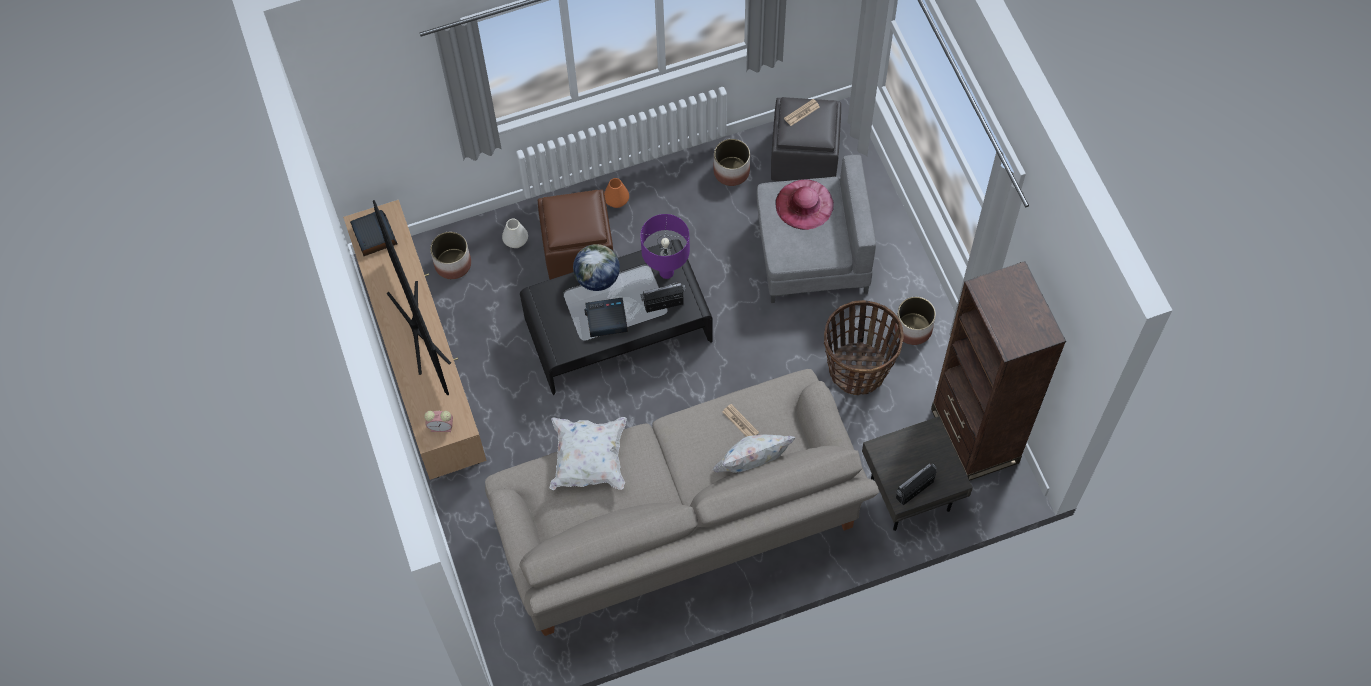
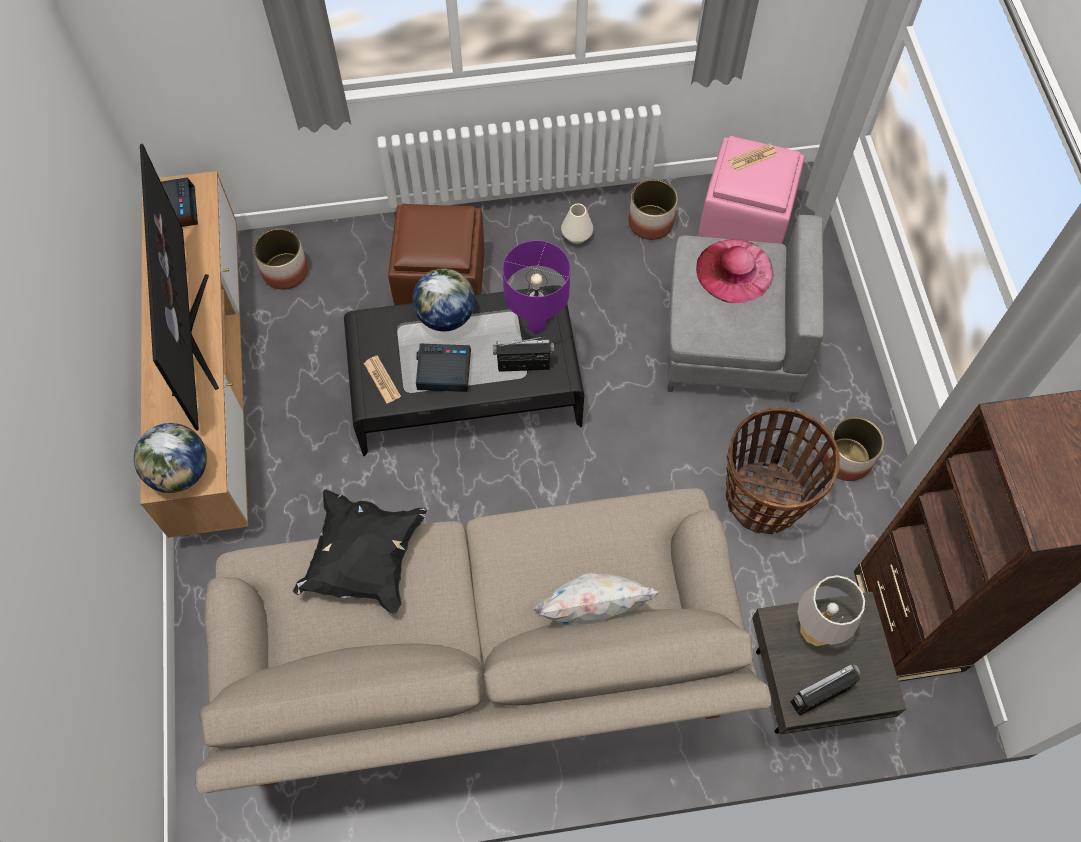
camera: 10 degrees right, 0 degrees up
alarm clock [424,411,453,432] -> globe [134,423,207,493]
white vase [502,219,528,248] -> white vase moved to [561,204,593,244]
white pillow [549,417,627,490] -> black pillow [293,489,427,614]
orange vase [604,178,629,208] -> none
newspaper [722,404,759,437] -> newspaper moved to [364,355,401,403]
grey ottoman [771,97,841,181] -> pink ottoman [698,136,805,244]
none -> grey table lamp [797,575,865,646]

